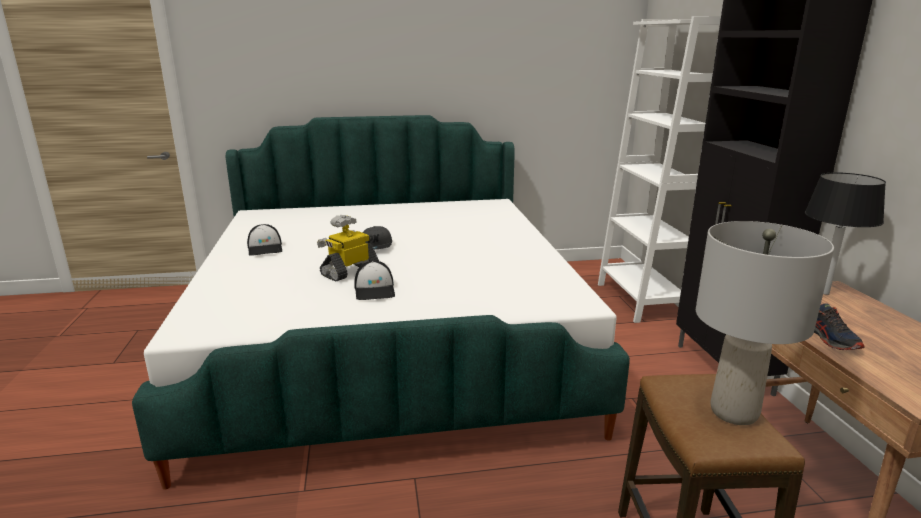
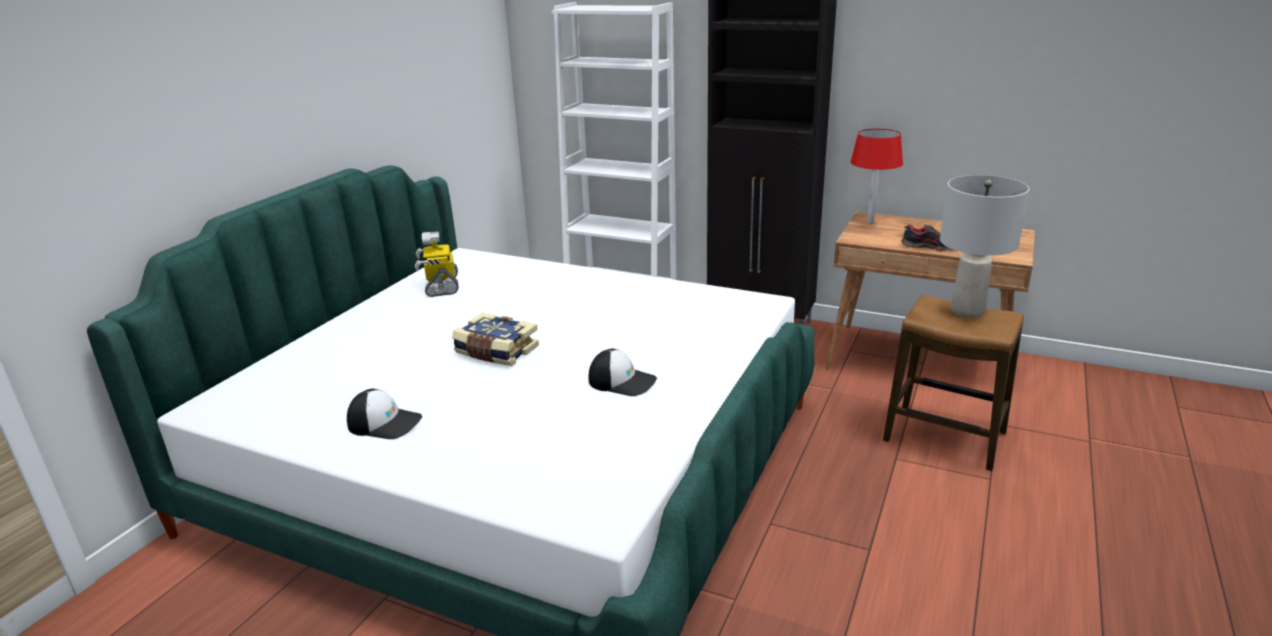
camera: 55 degrees left, 5 degrees up
toy robot [317,215,379,281] -> toy robot moved to [415,231,459,297]
grey cap [363,226,392,250] -> book [452,312,539,366]
black table lamp [805,172,886,295] -> red table lamp [850,129,903,223]

